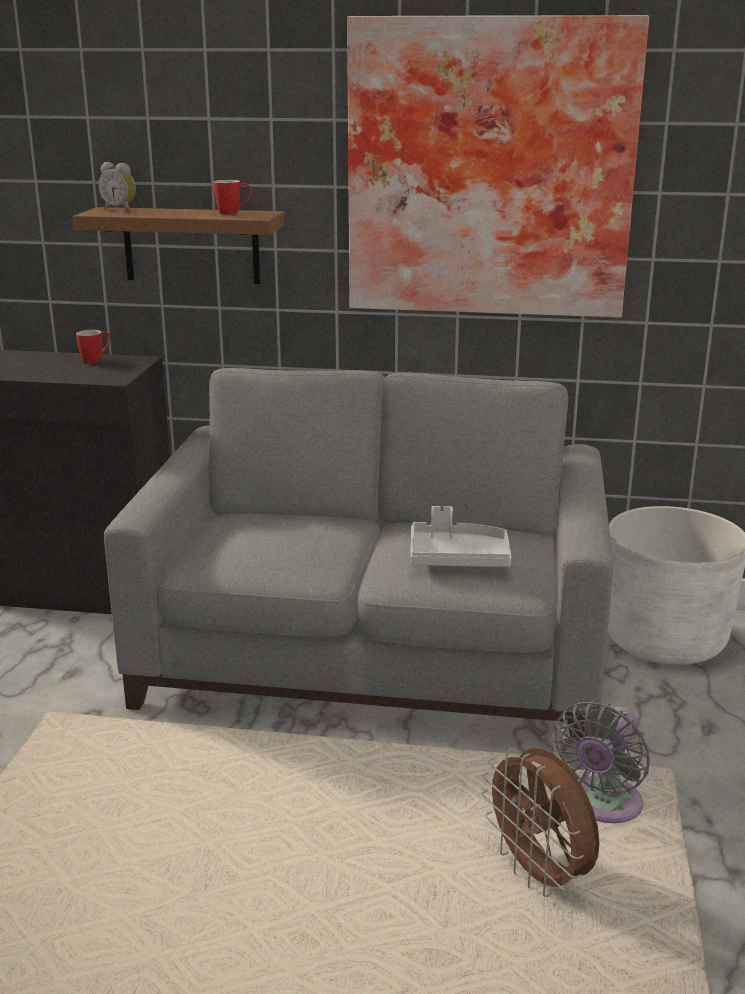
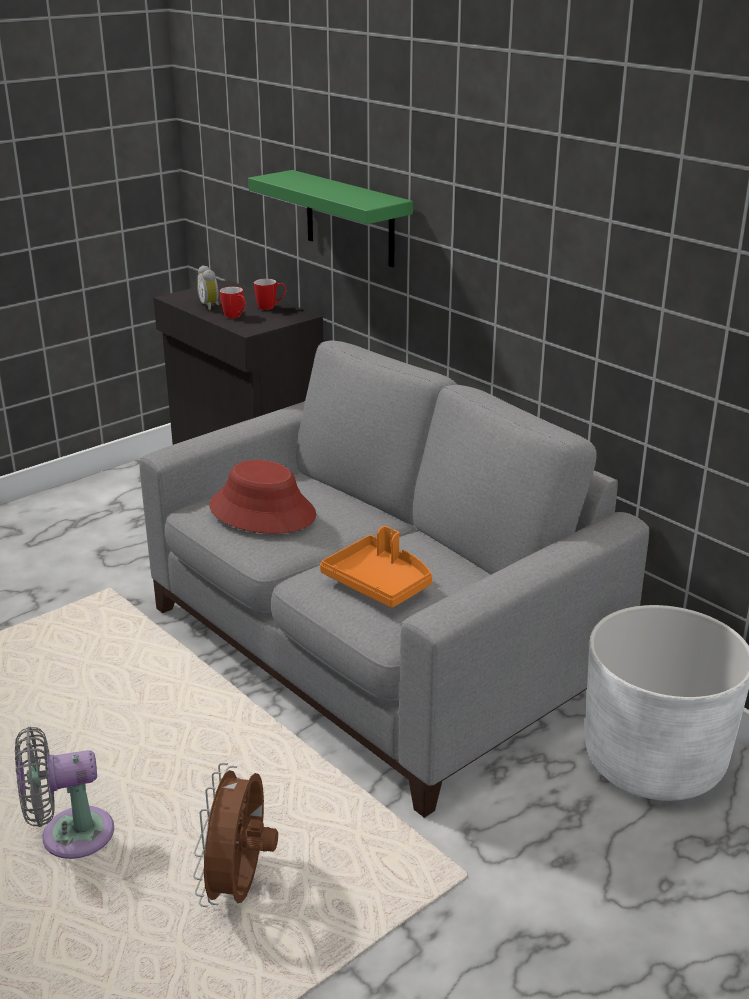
camera: 40 degrees right, 5 degrees up
brown shelf [73,207,285,284] -> green shelf [248,170,413,267]
alarm clock [99,162,136,211] -> alarm clock moved to [197,265,219,311]
mug [213,180,251,215] -> mug moved to [220,287,246,318]
picture [347,15,649,318] -> none
grey tray [410,506,511,567] -> orange tray [320,526,432,608]
grey fan [553,701,650,823] -> grey fan moved to [15,727,114,859]
none -> red hat [209,460,316,534]

